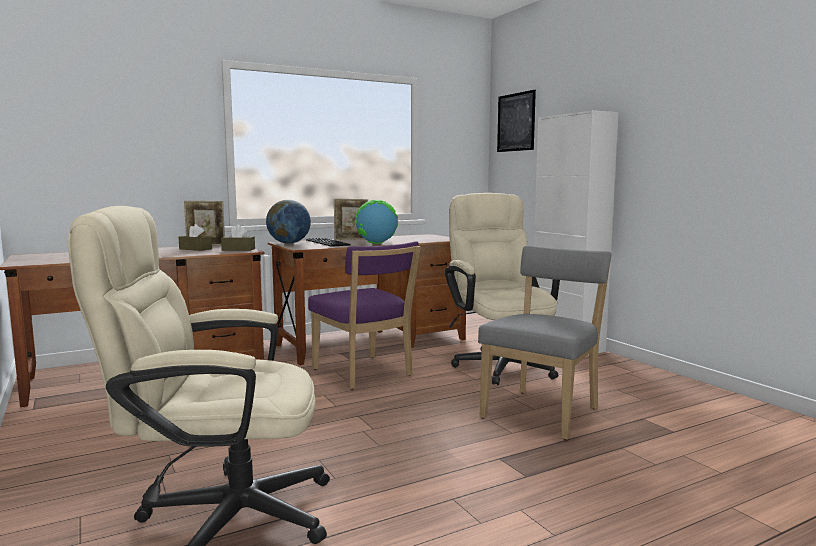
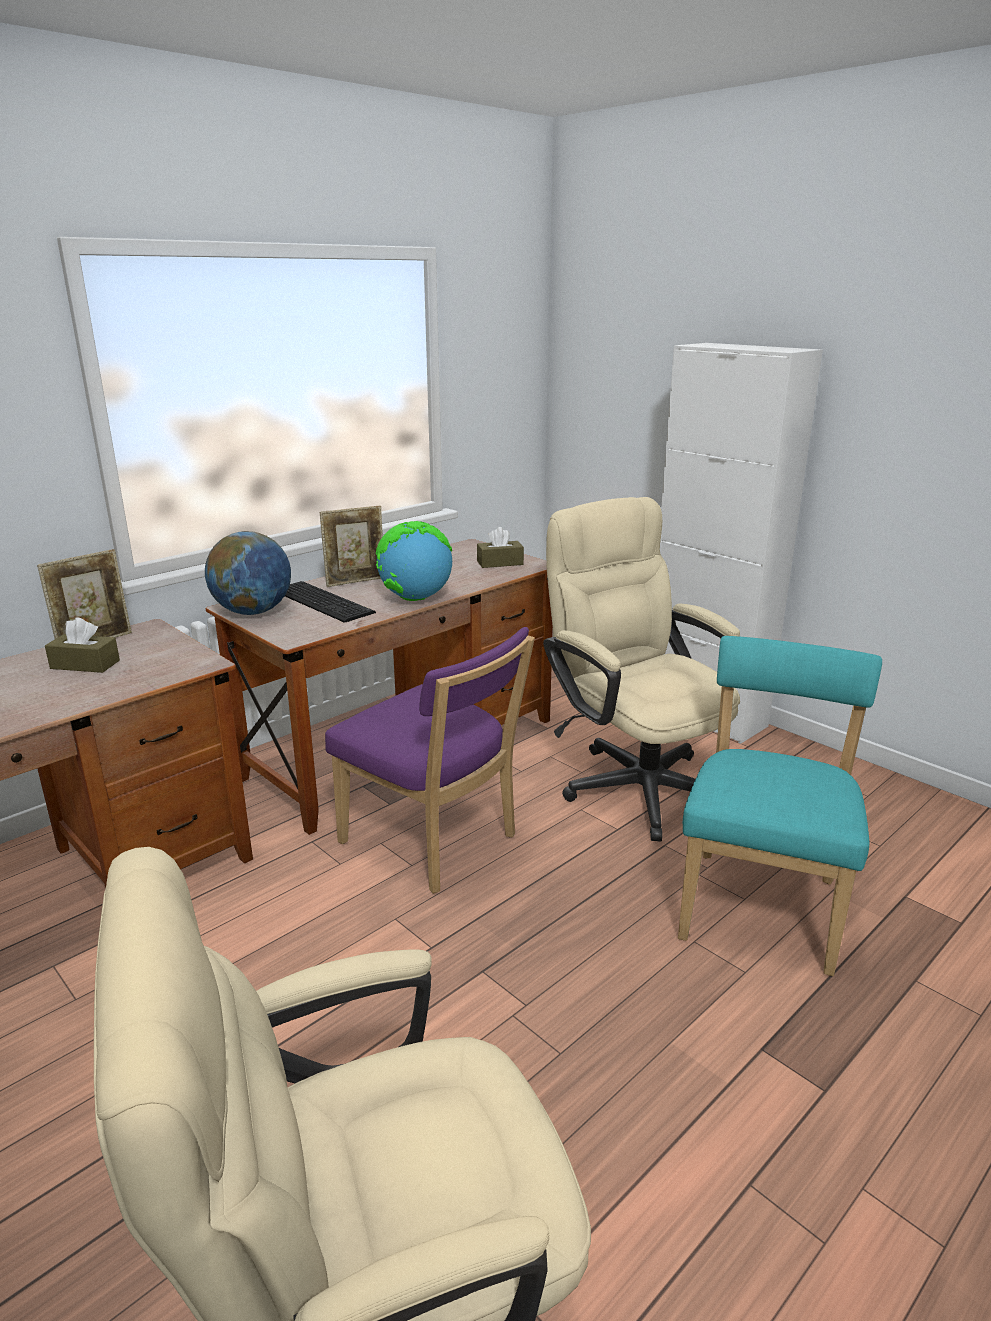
camera: 15 degrees left, 15 degrees up
brown tissue box [221,225,255,251] -> brown tissue box moved to [477,527,524,568]
grey chair [478,246,611,440] -> turquoise chair [678,636,882,976]
picture [497,90,536,152] -> none

